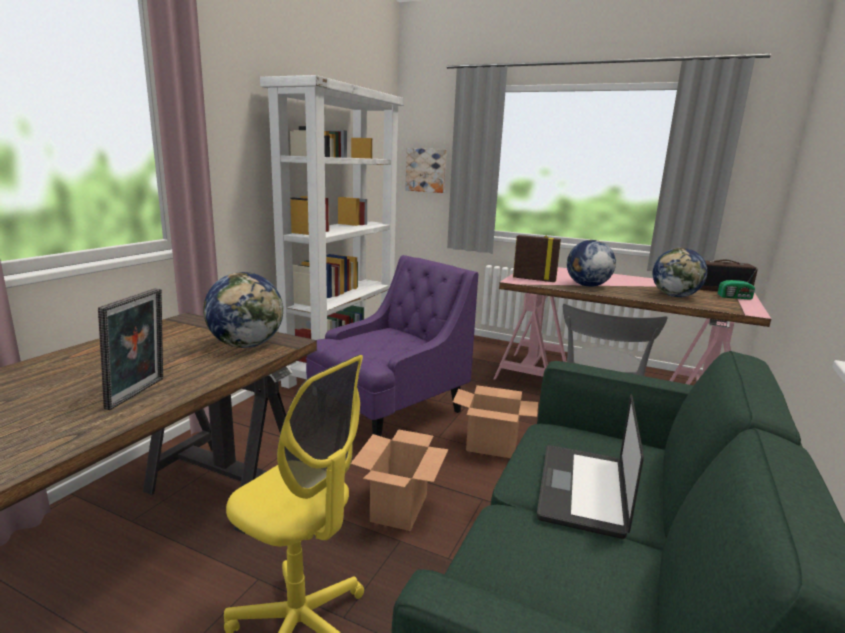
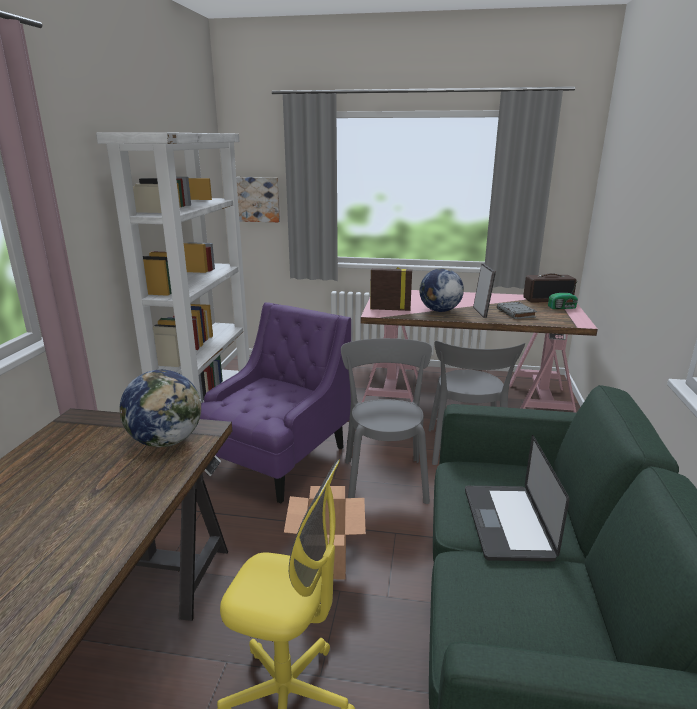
camera: 15 degrees left, 5 degrees up
picture frame [98,288,163,410] -> picture frame moved to [473,263,496,318]
cardboard box [453,385,538,458] -> grey chair [341,338,432,504]
globe [653,248,708,297] -> grey book [497,302,537,319]

